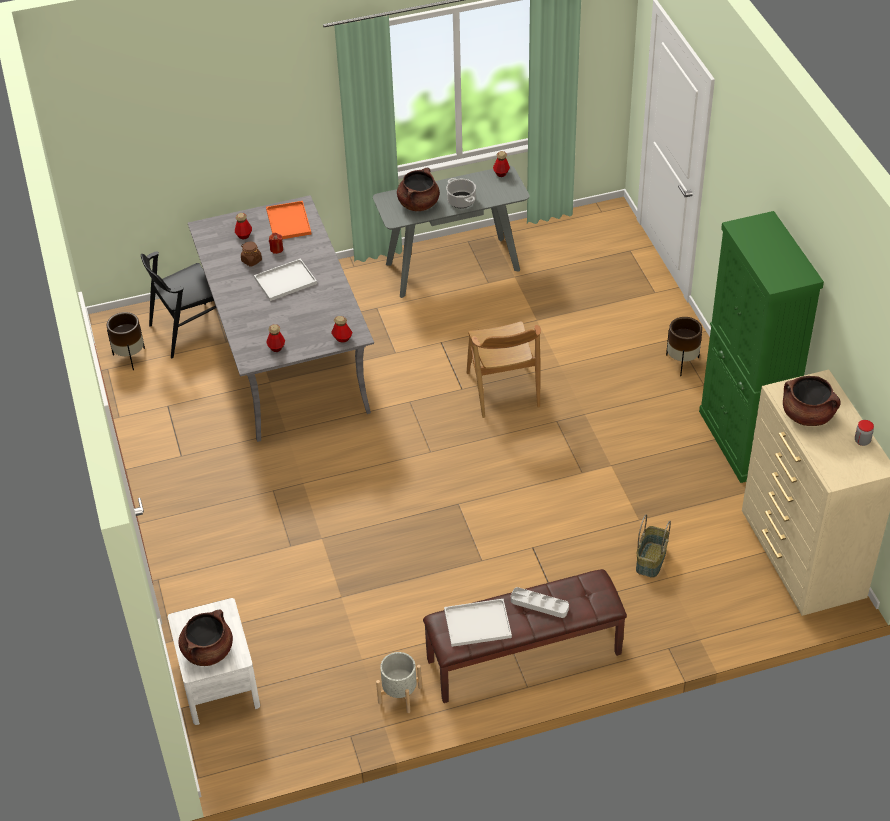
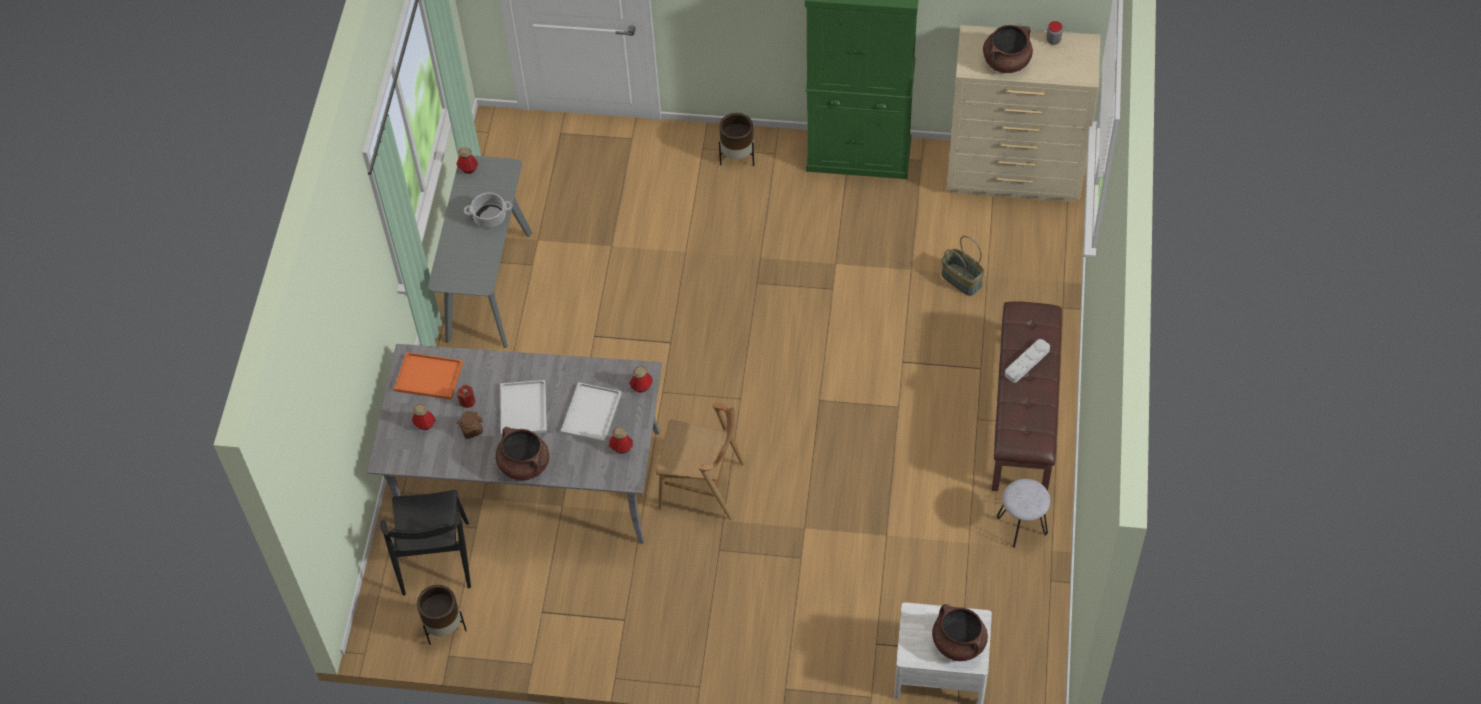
camera: 65 degrees left, 10 degrees up
grey planter [376,652,422,713] -> grey stool [997,479,1050,548]
brown cooking pot [397,168,440,211] -> brown cooking pot moved to [496,427,549,481]
white tray [444,599,512,647] -> white tray moved to [561,382,622,443]
brown chair [467,321,541,418] -> brown chair moved to [656,403,744,520]

